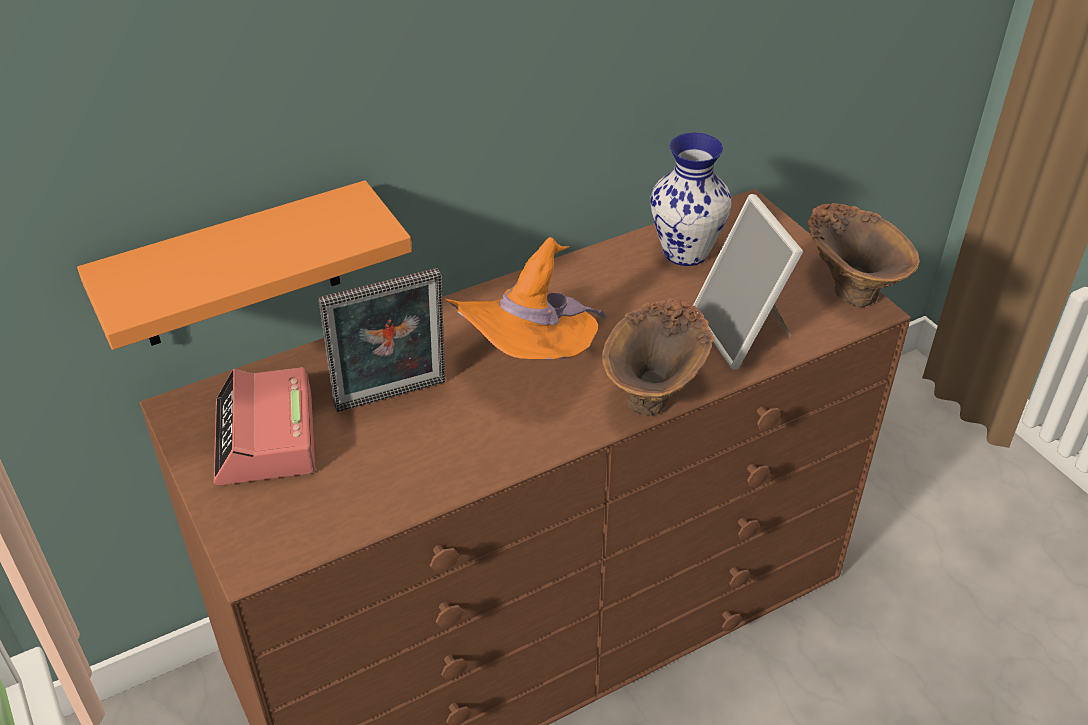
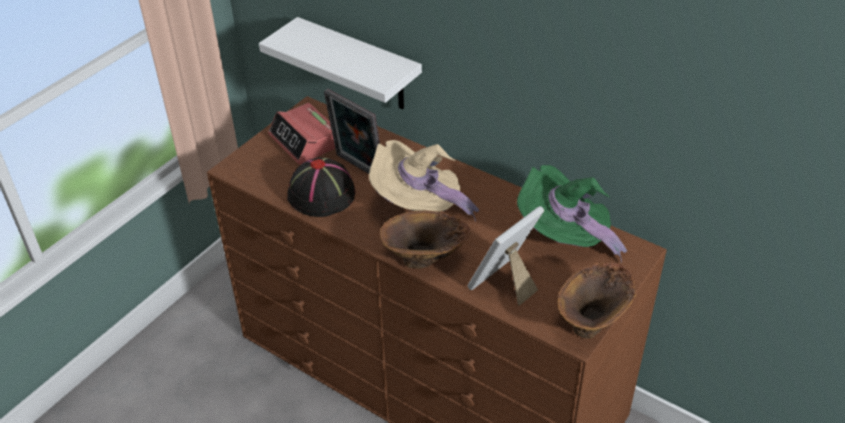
camera: 65 degrees right, 0 degrees up
orange shelf [77,180,412,350] -> white shelf [259,17,422,109]
alarm clock [214,367,315,485] -> alarm clock turned 90 degrees counterclockwise [268,103,335,165]
orange hat [445,237,606,359] -> beige hat [369,140,479,221]
vase [651,133,732,266] -> green hat [517,165,627,262]
none -> black hat [287,157,355,217]

